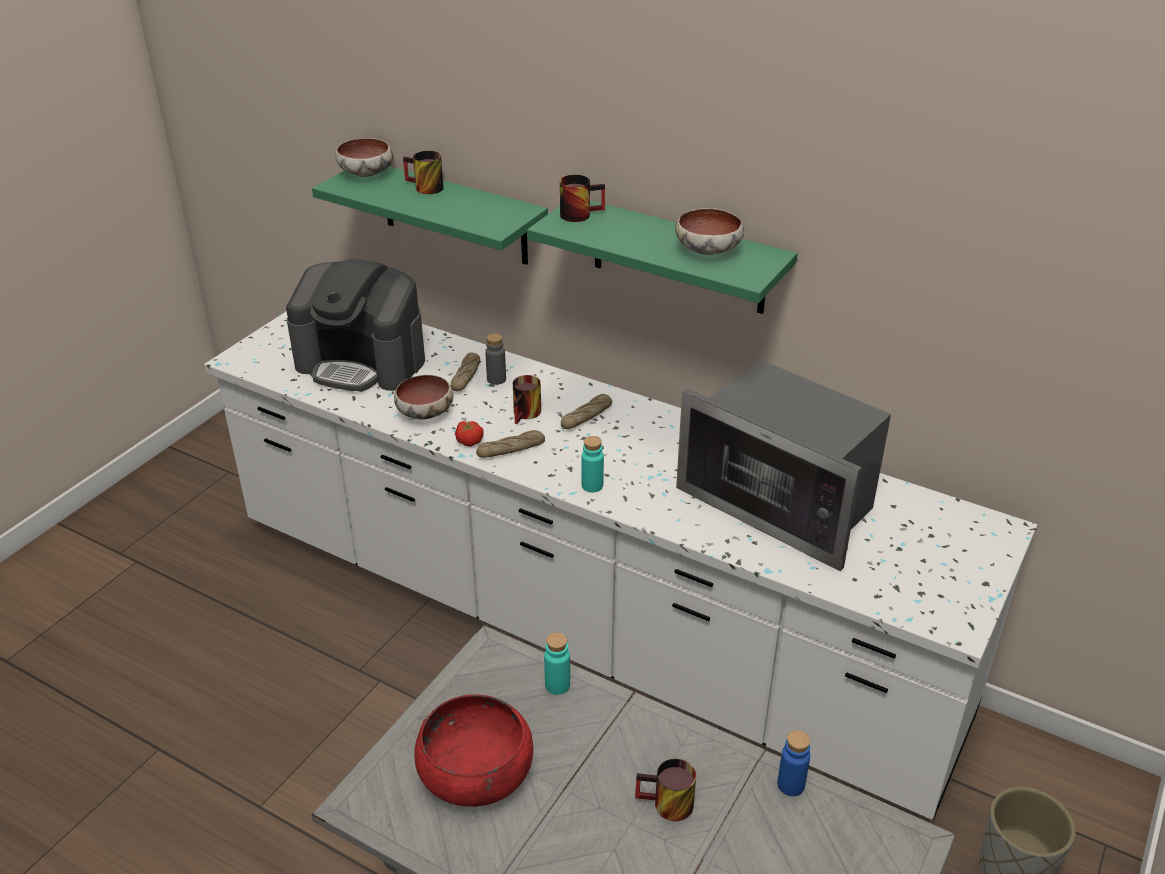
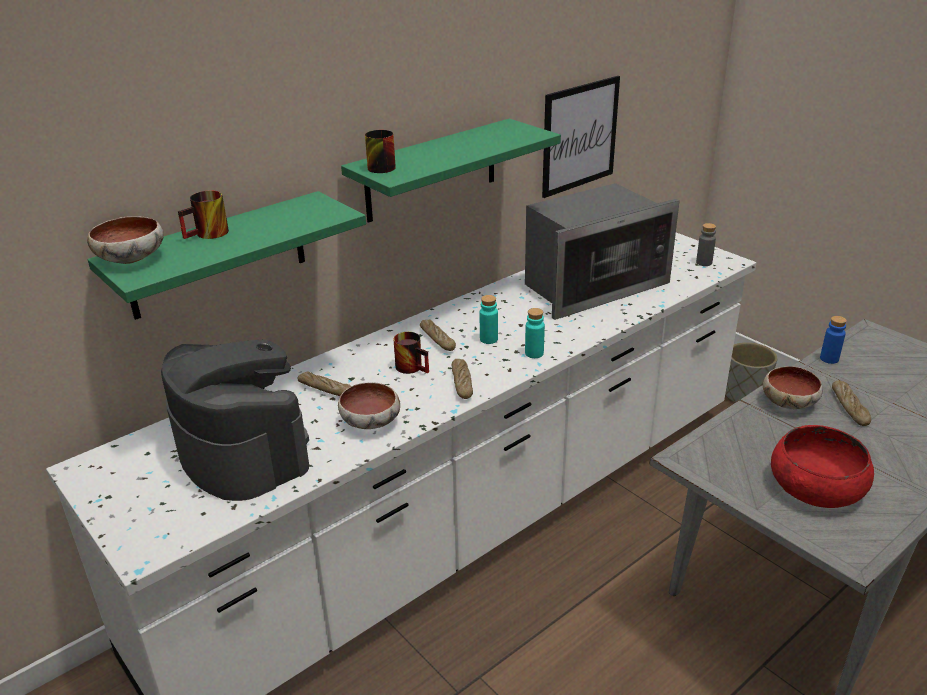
camera: 70 degrees left, 5 degrees down
coffee machine [286,259,425,392] -> coffee machine turned 75 degrees counterclockwise [161,339,309,501]
tomato [455,421,484,446] -> none
grey bottle [485,333,506,385] -> grey bottle moved to [696,223,716,266]
turquoise bottle [544,633,570,695] -> turquoise bottle moved to [480,295,498,344]
mug [635,759,696,821] -> bread [832,381,871,426]
bowl [675,208,744,255] -> bowl moved to [763,366,823,409]
none -> picture [542,76,620,198]

